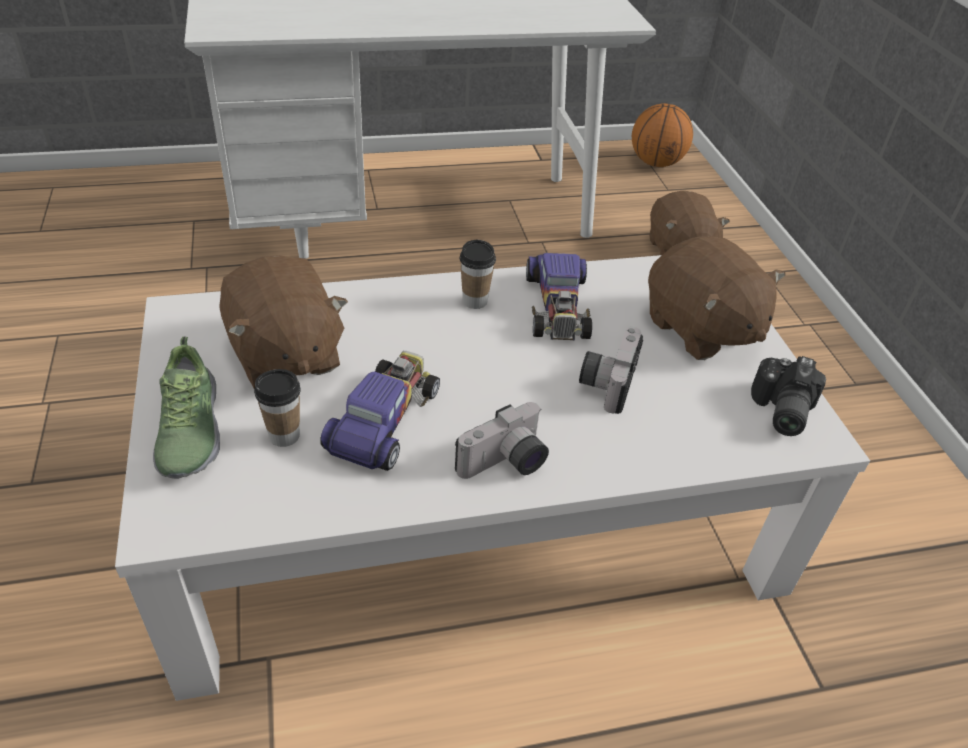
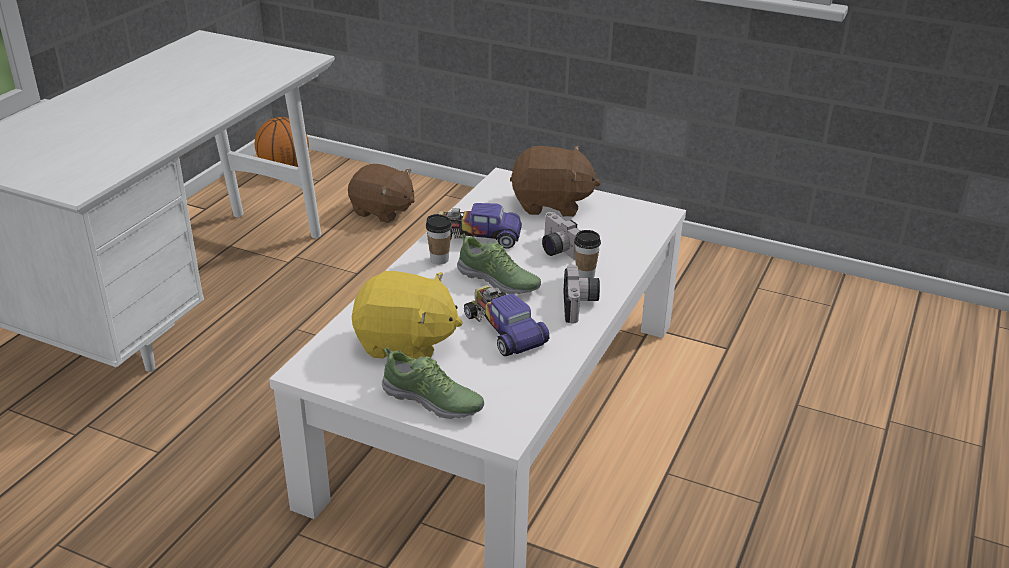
camera: 50 degrees left, 10 degrees down
brown plush toy [219,255,348,389] -> yellow plush toy [352,271,463,359]
cup [254,369,301,447] -> cup moved to [574,230,601,278]
toy car [526,253,592,341] -> toy car turned 150 degrees clockwise [439,203,522,249]
camera [751,356,826,436] -> none
none -> shoe [457,233,541,294]

